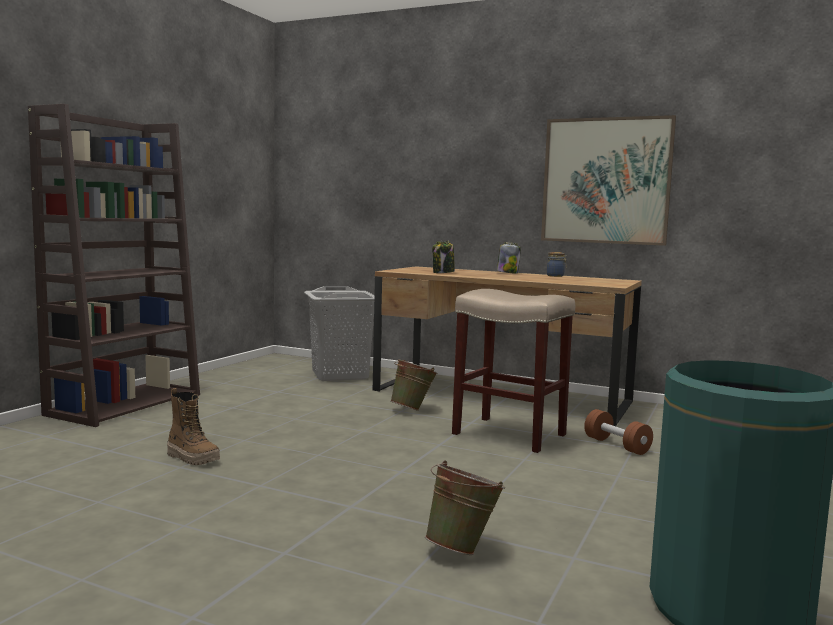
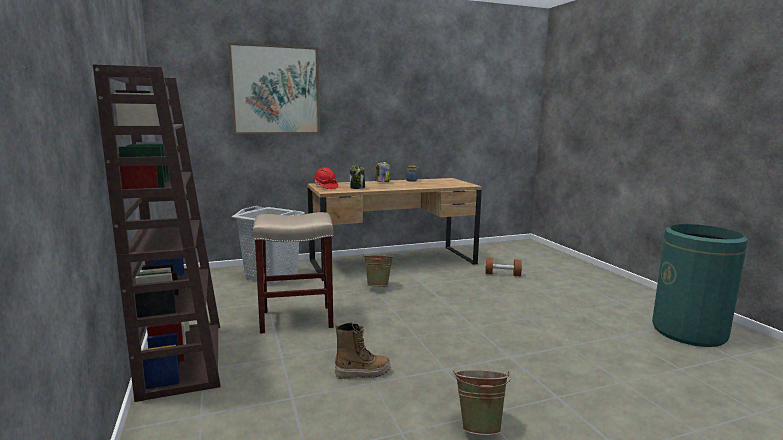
camera: 45 degrees left, 5 degrees up
green bucket [425,460,505,555] -> green bucket moved to [453,370,511,435]
beige stool [452,289,575,453] -> beige stool moved to [253,212,333,334]
picture [541,115,676,246] -> picture moved to [228,42,320,134]
none -> red hard hat [313,167,338,189]

